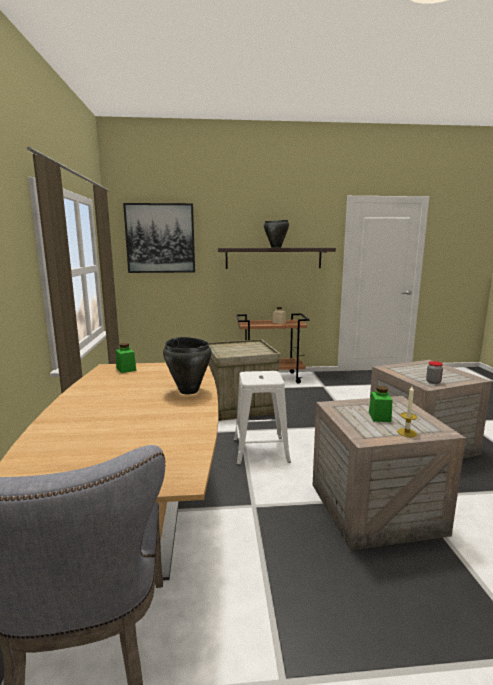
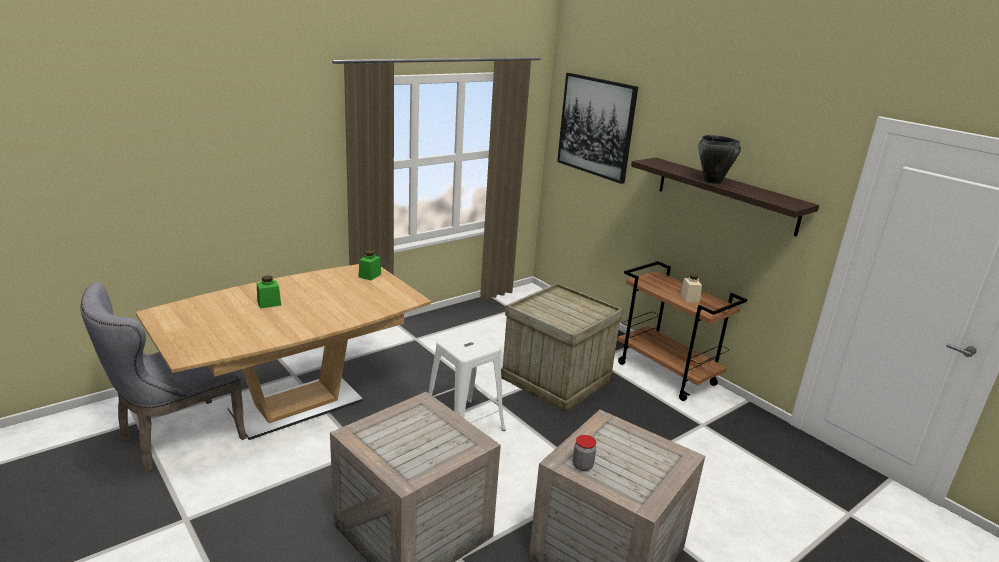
camera: 55 degrees right, 10 degrees up
black cooking pot [163,337,212,395] -> none
green jar [369,386,392,422] -> green jar moved to [257,275,281,308]
candle [397,386,418,437] -> none

